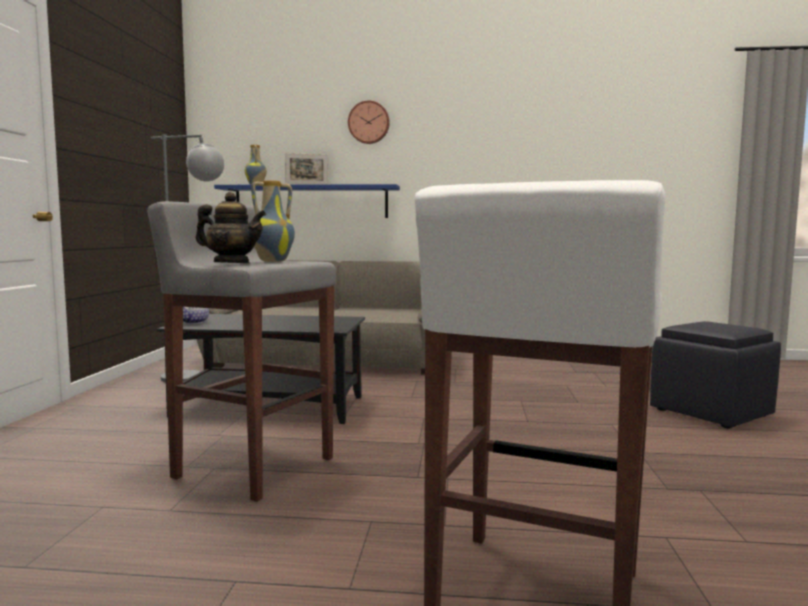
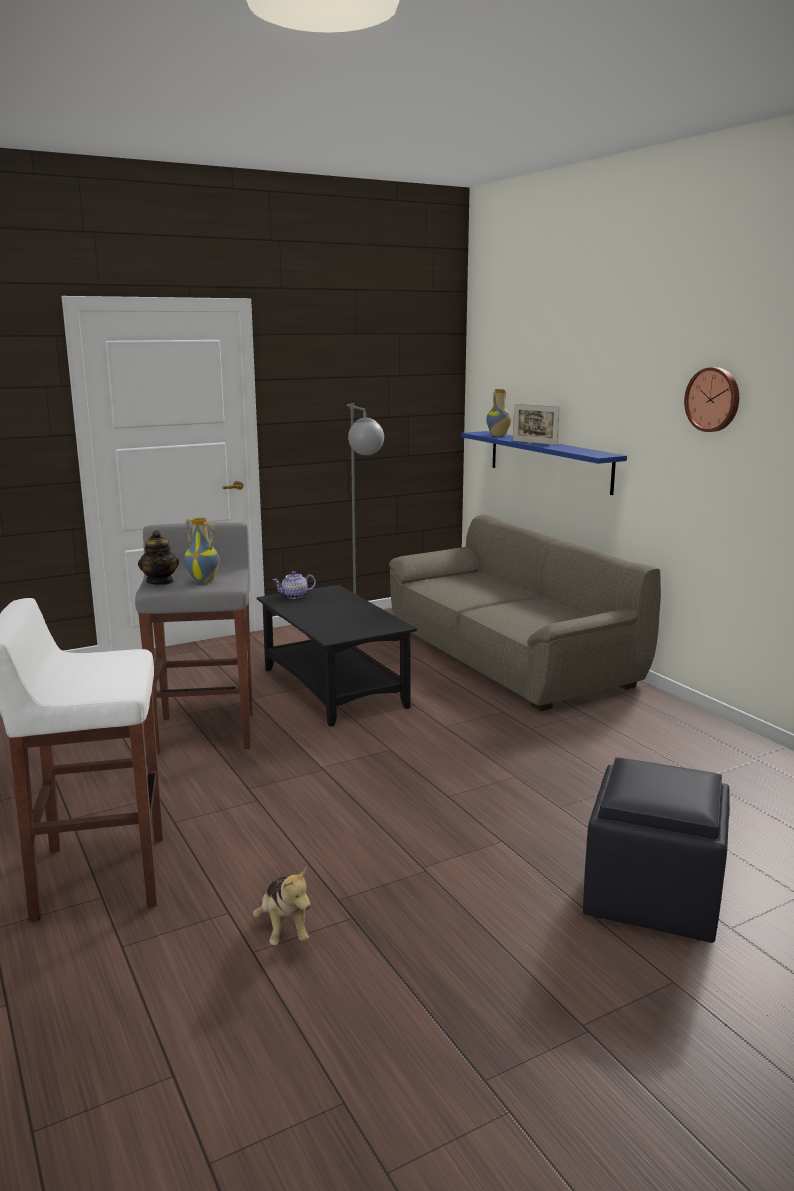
camera: 55 degrees right, 10 degrees up
wall clock [348,100,390,144] -> wall clock moved to [684,367,739,432]
none -> plush toy [253,867,311,946]

